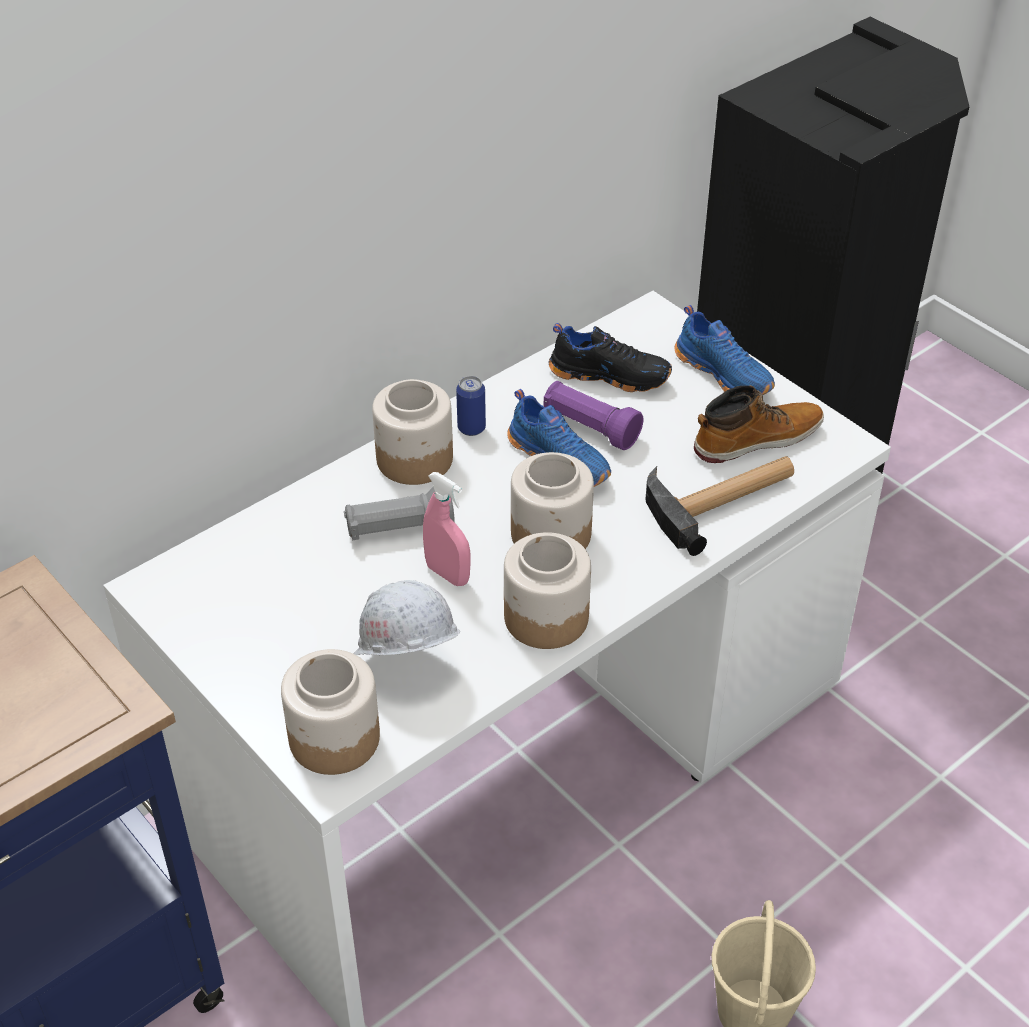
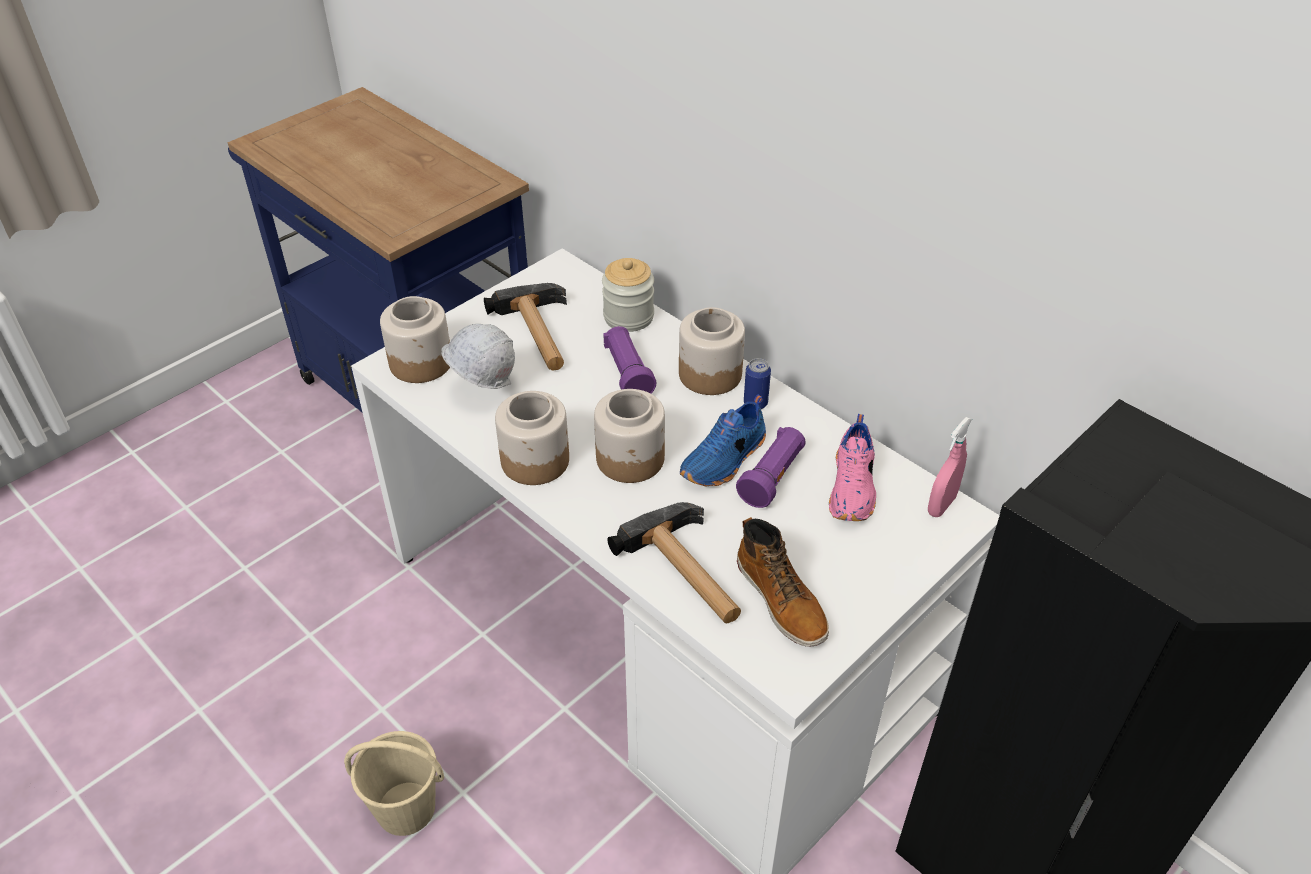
camera: 85 degrees right, 0 degrees up
grey flashlight [344,487,455,540] -> purple flashlight [603,326,656,394]
pink spray bottle [423,472,471,586] -> pink spray bottle moved to [928,417,972,517]
black shoe [549,323,672,392] -> pink shoe [829,414,876,521]
blue shoe [675,305,775,395] -> none
none -> hammer [484,283,567,370]
none -> jar [602,258,654,332]

